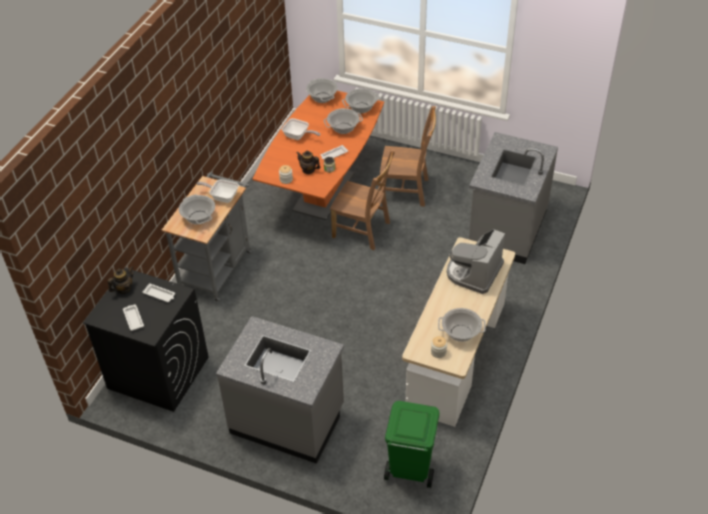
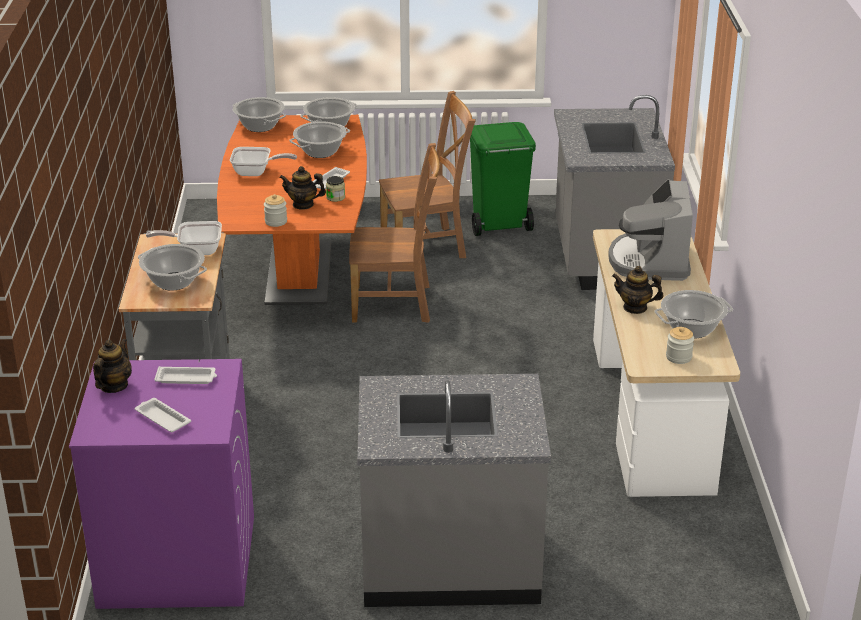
camera: 25 degrees left, 15 degrees down
black washing machine [83,268,209,412] -> purple washing machine [69,359,254,609]
green trash can [384,401,440,488] -> green trash can moved to [470,122,536,236]
none -> teapot [612,266,663,314]

